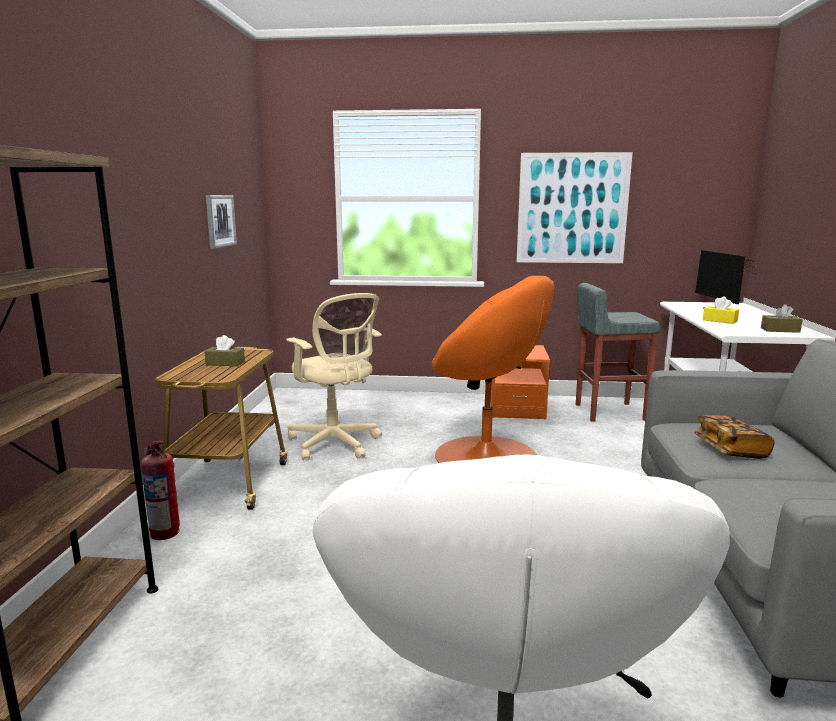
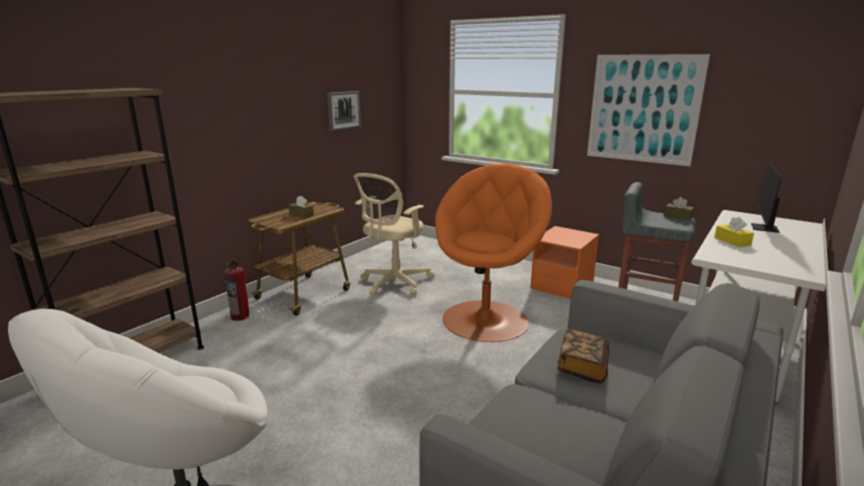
camera: 30 degrees right, 5 degrees up
beige office chair [286,293,382,460] -> beige office chair turned 45 degrees clockwise [354,173,435,296]
orange armchair [432,276,554,463] -> orange armchair turned 120 degrees counterclockwise [435,164,552,342]
brown tissue box [761,304,803,333] -> brown tissue box moved to [664,197,694,220]

